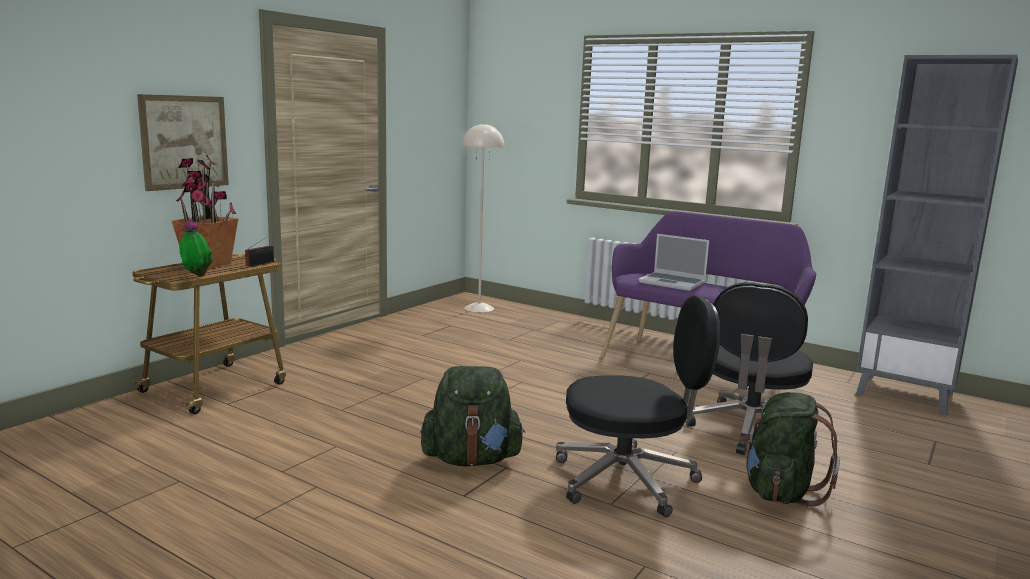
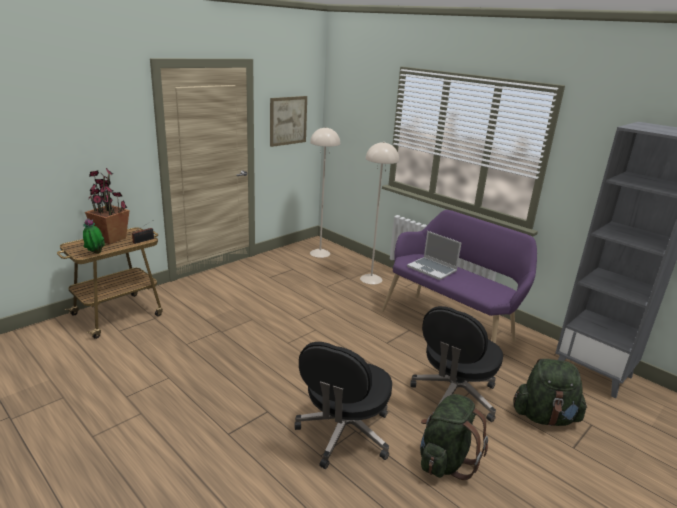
camera: 10 degrees right, 10 degrees up
picture [137,94,229,191] -> picture moved to [270,96,307,147]
green backpack [420,366,526,466] -> green backpack moved to [513,359,587,426]
black office chair [556,296,720,517] -> black office chair turned 105 degrees clockwise [295,342,392,469]
none -> beige floor lamp [360,142,399,284]

